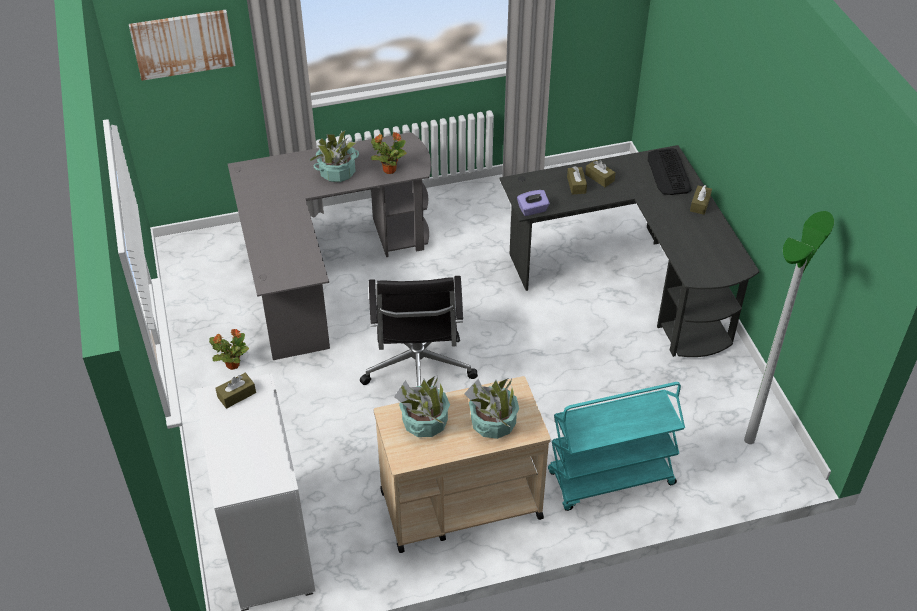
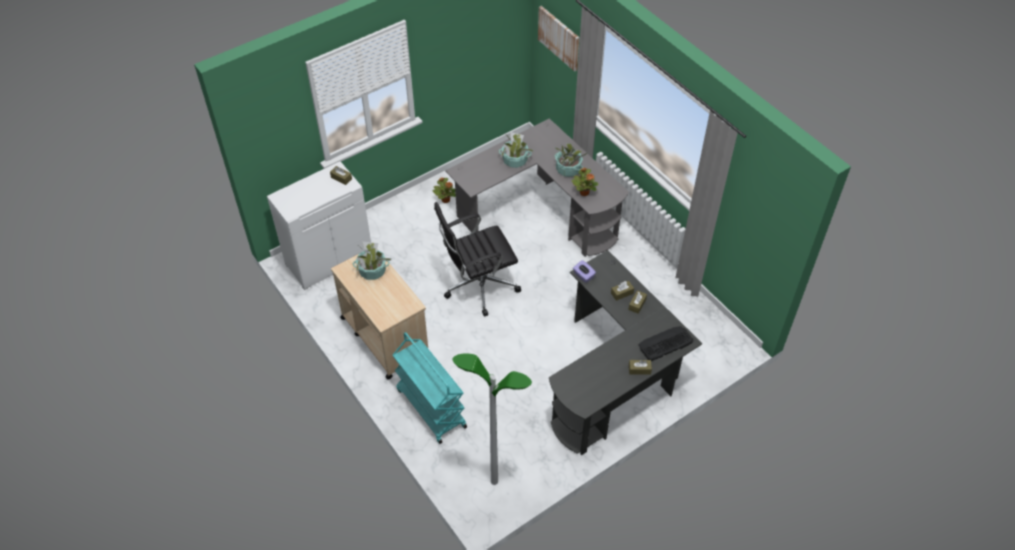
camera: 70 degrees right, 5 degrees up
potted plant [464,378,519,439] -> potted plant moved to [499,132,534,168]

